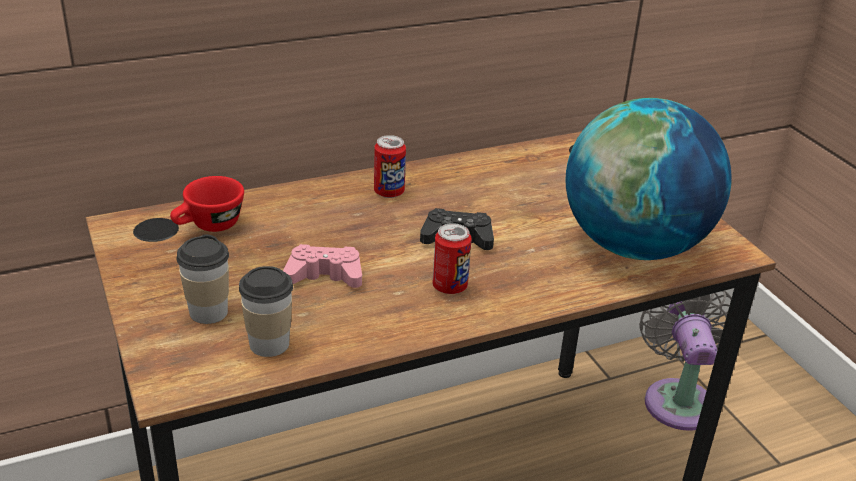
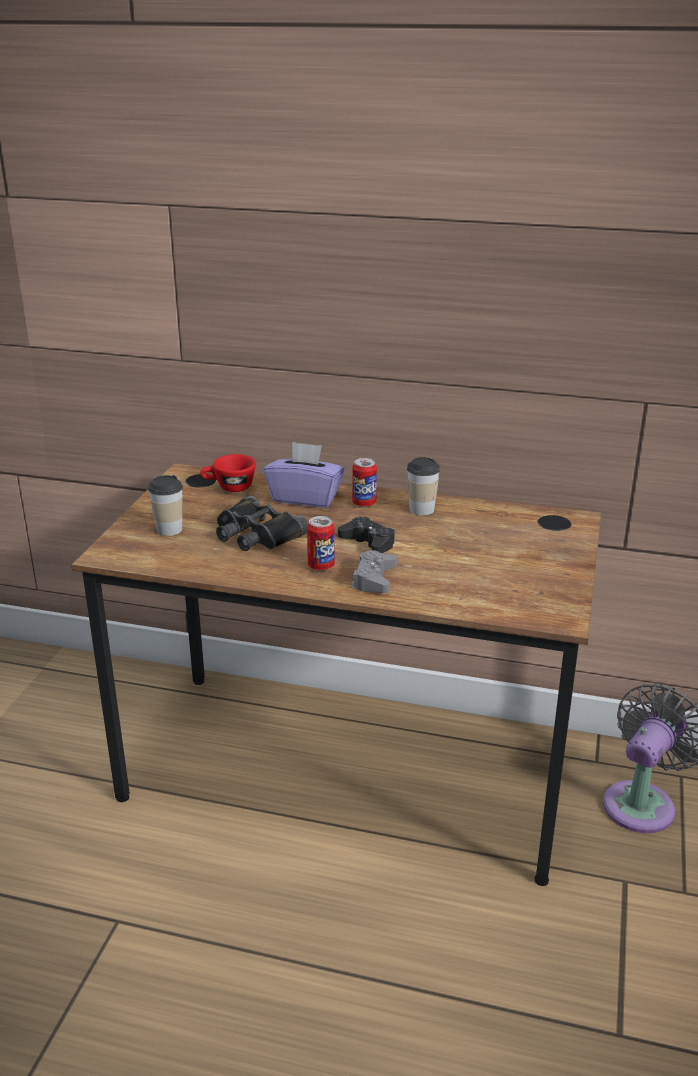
camera: 40 degrees right, 5 degrees down
cup [239,266,293,357] -> cup moved to [407,457,440,515]
pink game controller [283,244,362,288] -> black binoculars [216,495,308,551]
globe [566,98,732,260] -> none
none -> purple tissue box [264,442,345,508]
none -> grey game controller [352,550,397,593]

